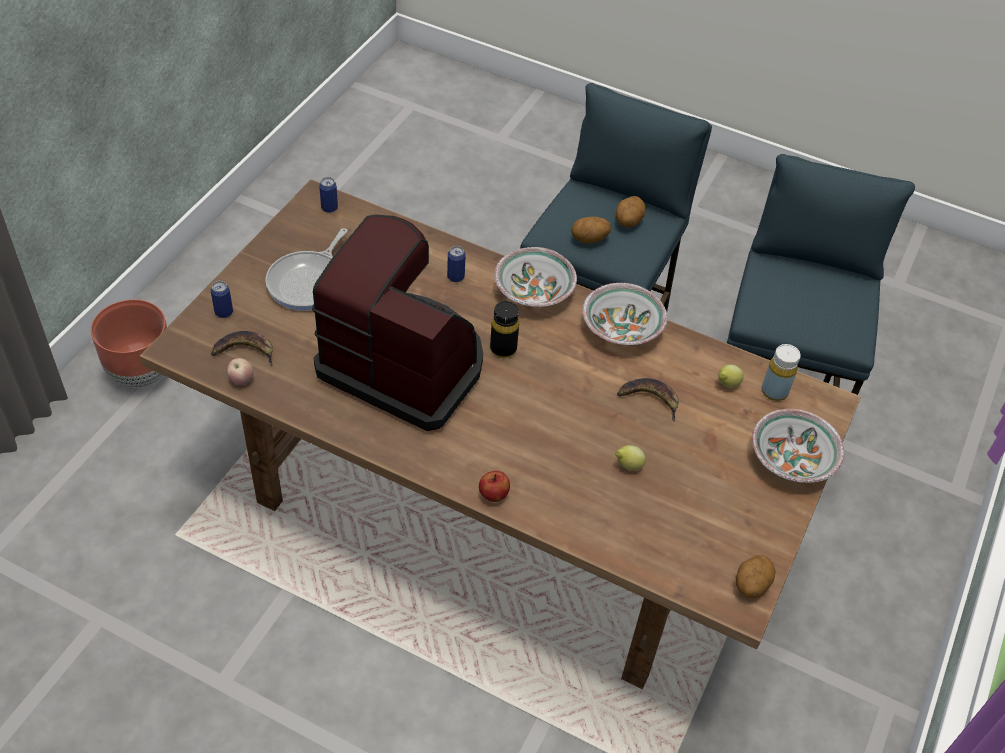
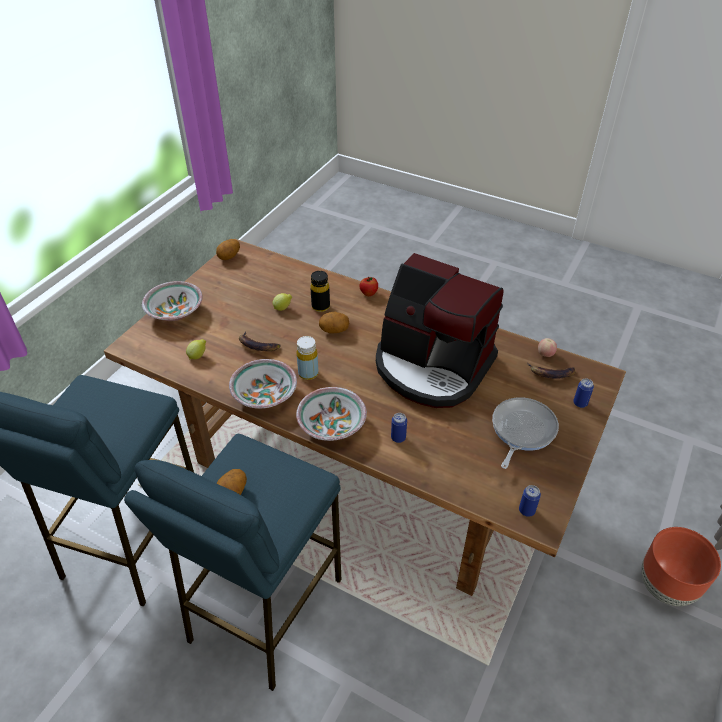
camera: 175 degrees left, 5 degrees down
black bottle [490,301,519,358] -> black bottle moved to [310,271,330,312]
potato [571,217,611,244] -> potato moved to [319,312,349,333]
yellow bottle [762,344,801,401] -> yellow bottle moved to [296,336,319,380]

